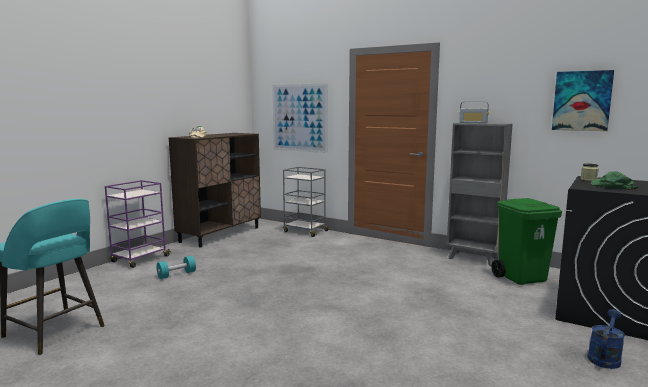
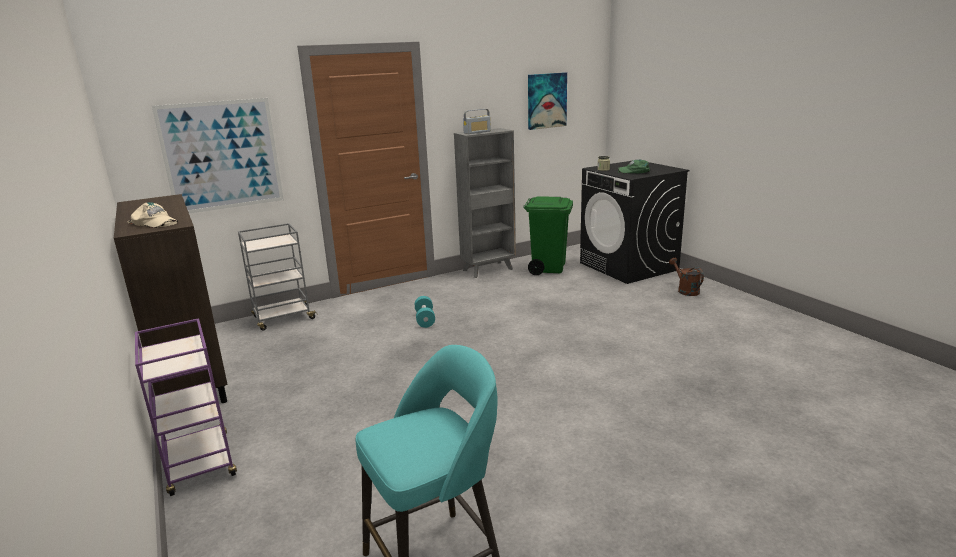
camera: 60 degrees left, 10 degrees up
turquoise dumbbell [157,256,196,279] -> turquoise dumbbell moved to [415,296,435,328]
blue watering can [587,309,625,369] -> brown watering can [669,258,704,296]

